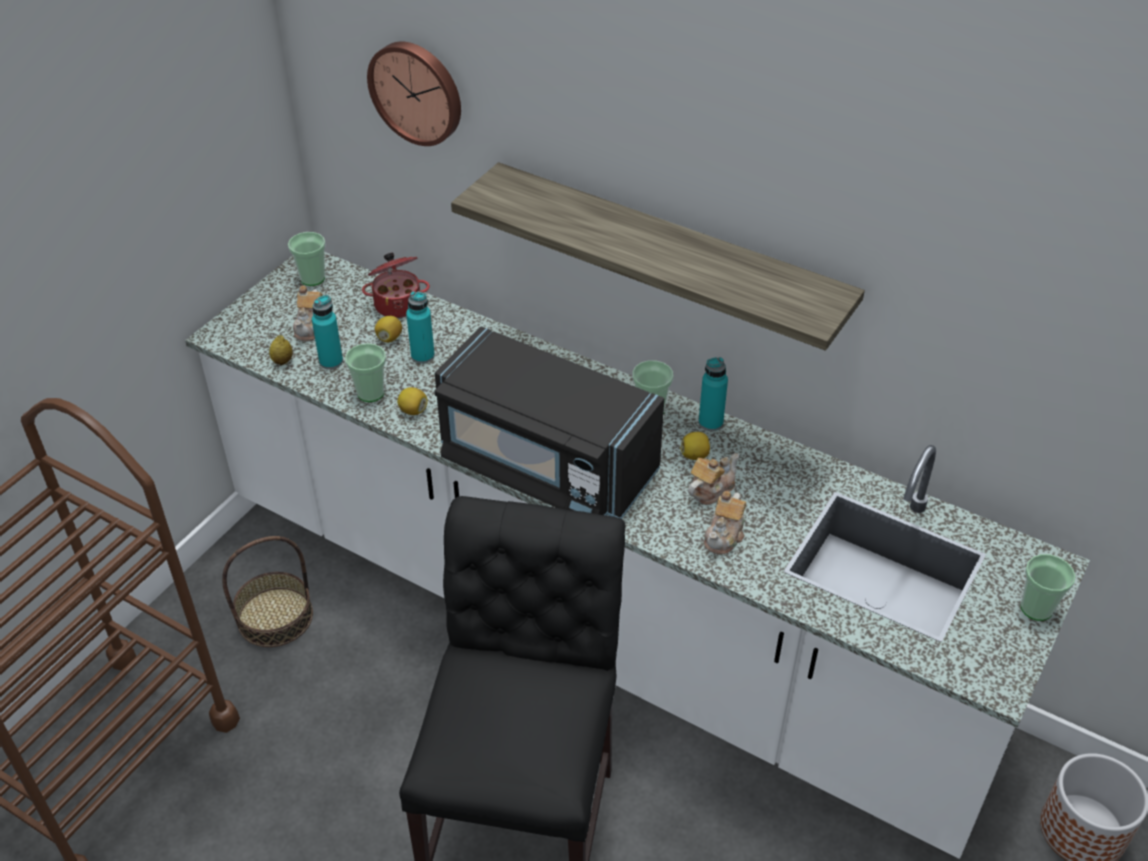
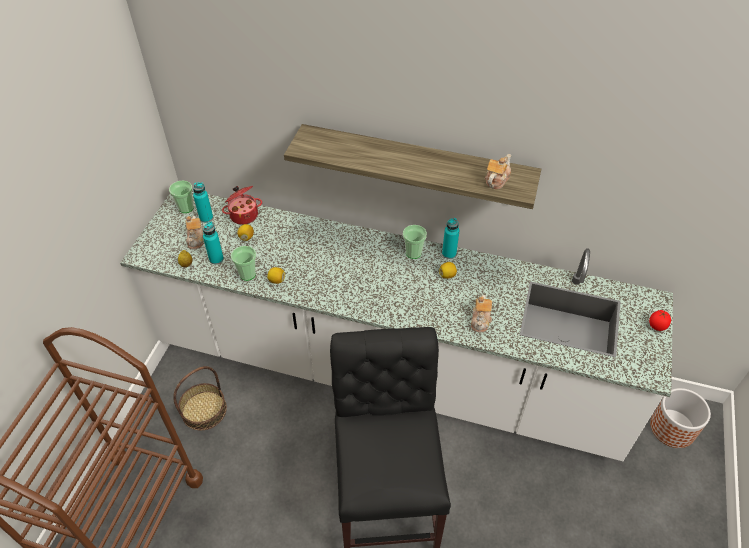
camera: 15 degrees left, 5 degrees up
wall clock [367,42,461,146] -> none
turquoise bottle [406,291,435,364] -> turquoise bottle moved to [193,182,213,223]
black microwave [434,326,664,519] -> none
teapot [688,453,739,505] -> teapot moved to [485,154,511,189]
cup [1020,554,1076,621] -> tomato [649,310,671,331]

